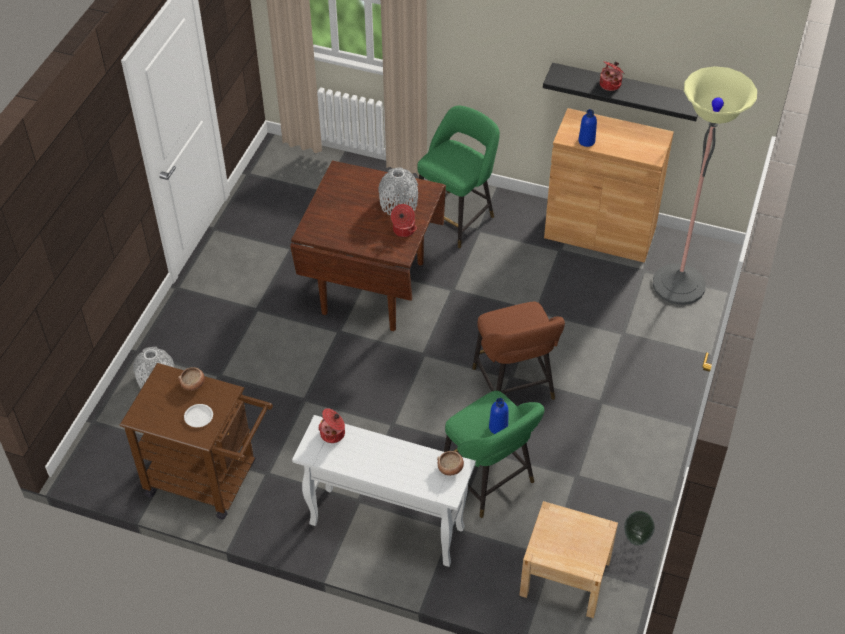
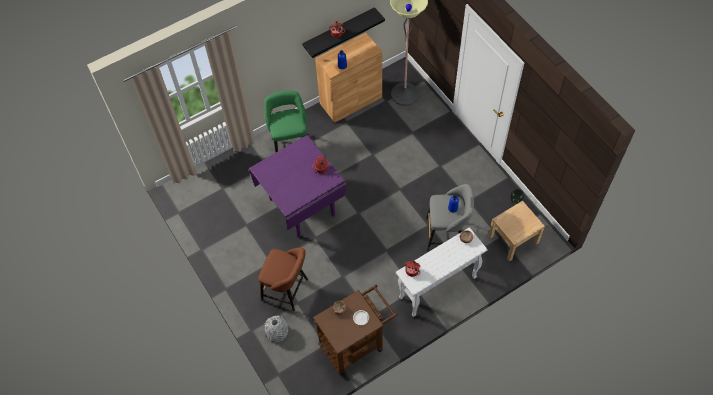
camera: 50 degrees left, 10 degrees up
brown dining table [290,161,446,331] -> purple dining table [249,135,346,238]
grey vase [378,167,418,215] -> none
green stool [444,391,544,518] -> grey stool [426,184,474,250]
brown stool [472,302,565,400] -> brown stool moved to [258,248,308,311]

